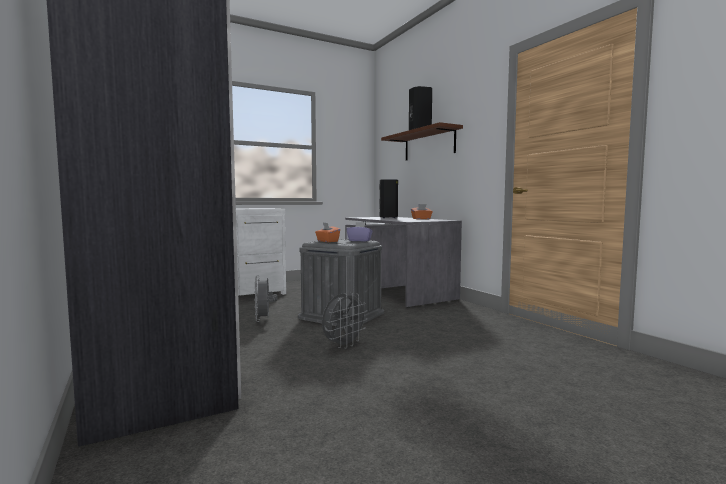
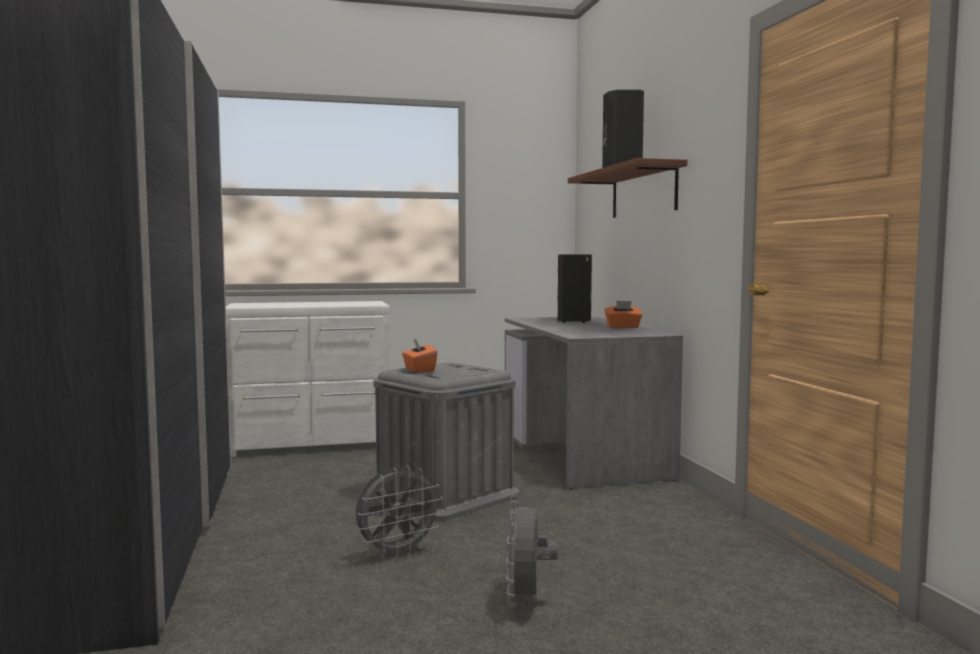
camera: 15 degrees right, 0 degrees up
grey fan [254,275,277,322] -> grey fan moved to [507,495,558,607]
purple tissue box [346,222,373,242] -> none

